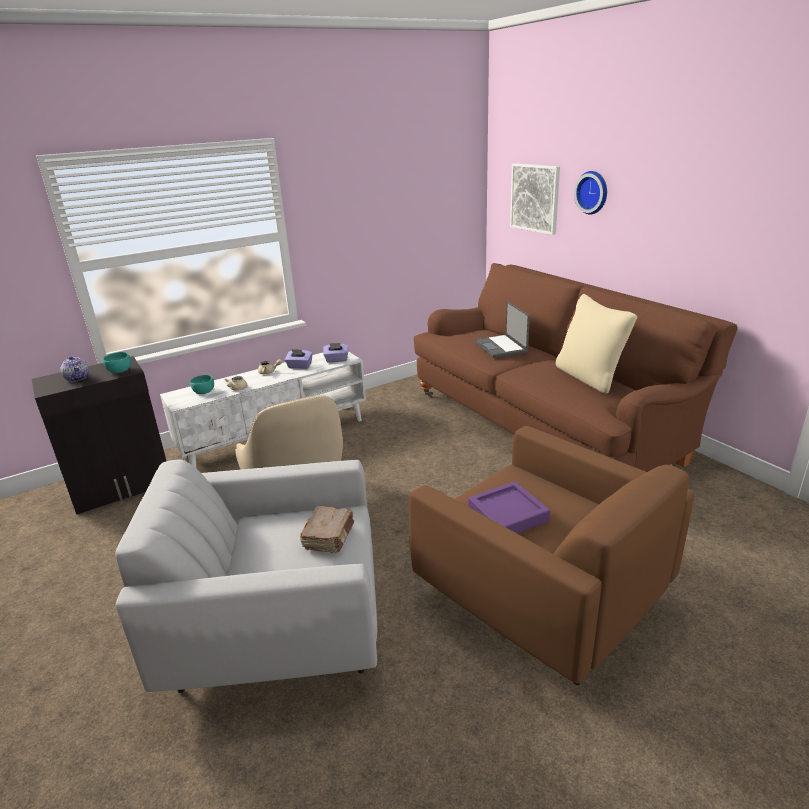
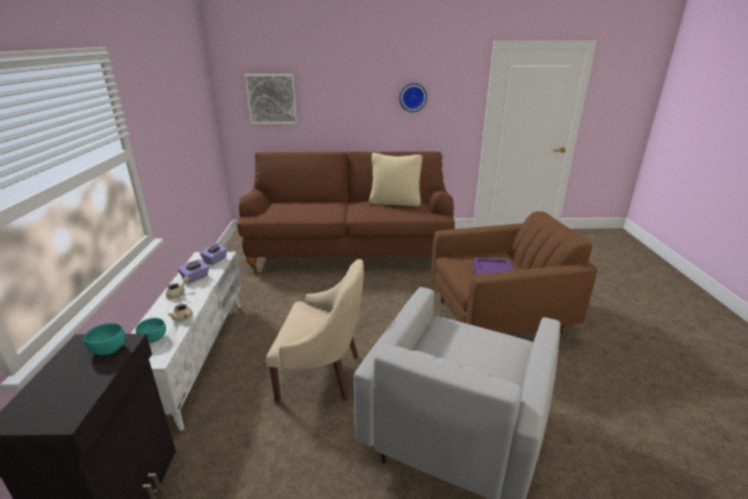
camera: 60 degrees left, 0 degrees up
teapot [60,356,89,382] -> none
brown book [300,506,354,553] -> none
laptop [474,302,530,358] -> none
wall clock [574,171,607,214] -> wall clock moved to [399,83,427,112]

